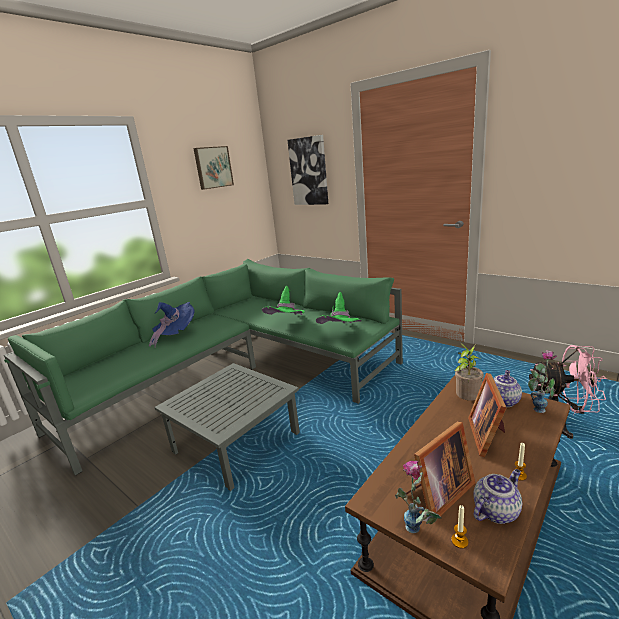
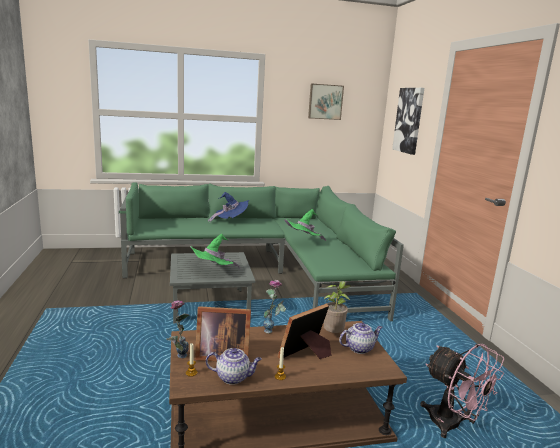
camera: 35 degrees right, 5 degrees down
green hat [316,292,362,324] -> green hat moved to [190,234,240,269]
vase [528,350,557,413] -> vase moved to [263,280,286,333]

